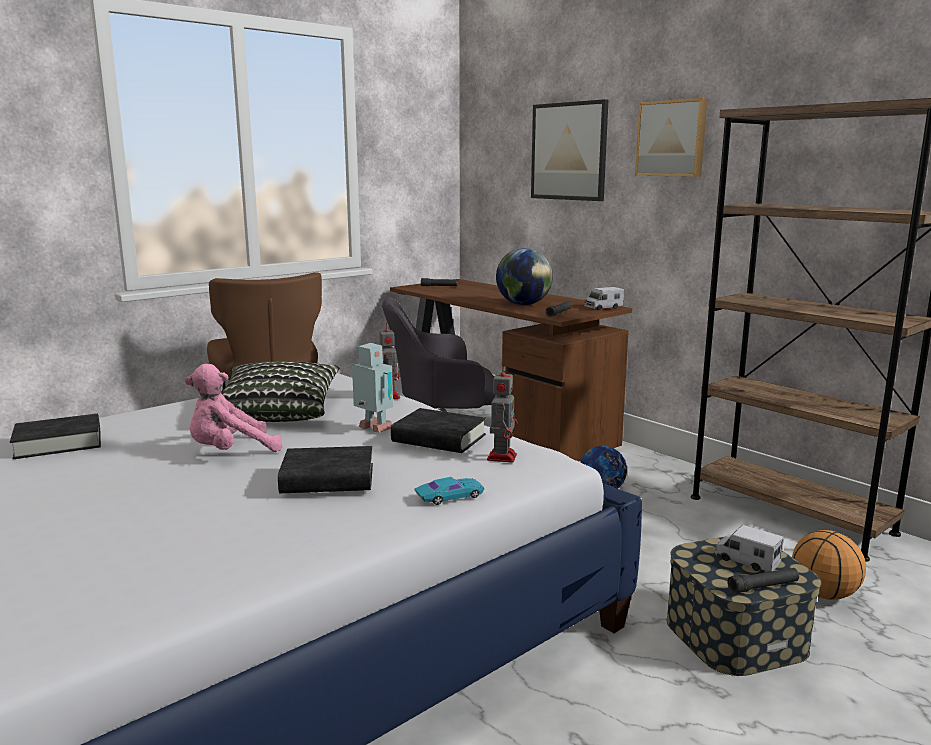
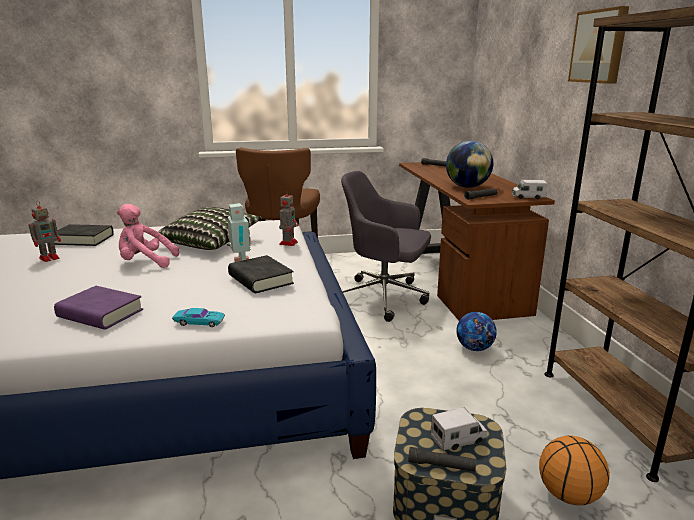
camera: 30 degrees right, 5 degrees up
black book [278,446,373,493] -> none
toy robot [487,364,517,463] -> toy robot moved to [28,201,61,262]
picture [531,99,608,201] -> none
toy truck [715,525,784,572] -> toy truck turned 90 degrees clockwise [430,407,488,452]
none -> purple book [54,286,143,330]

